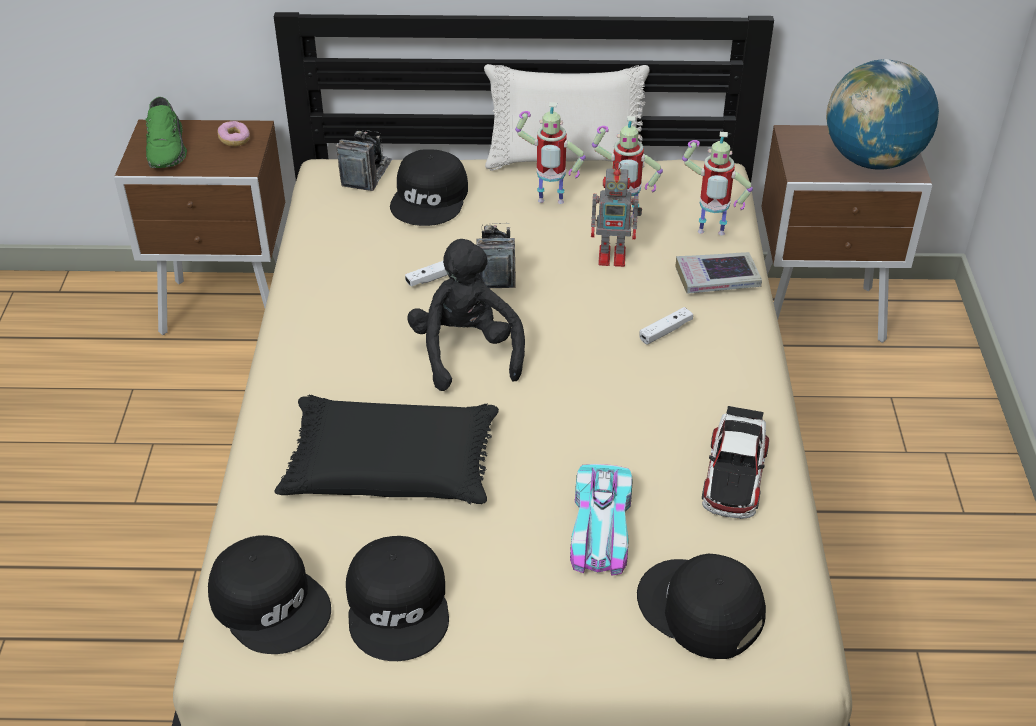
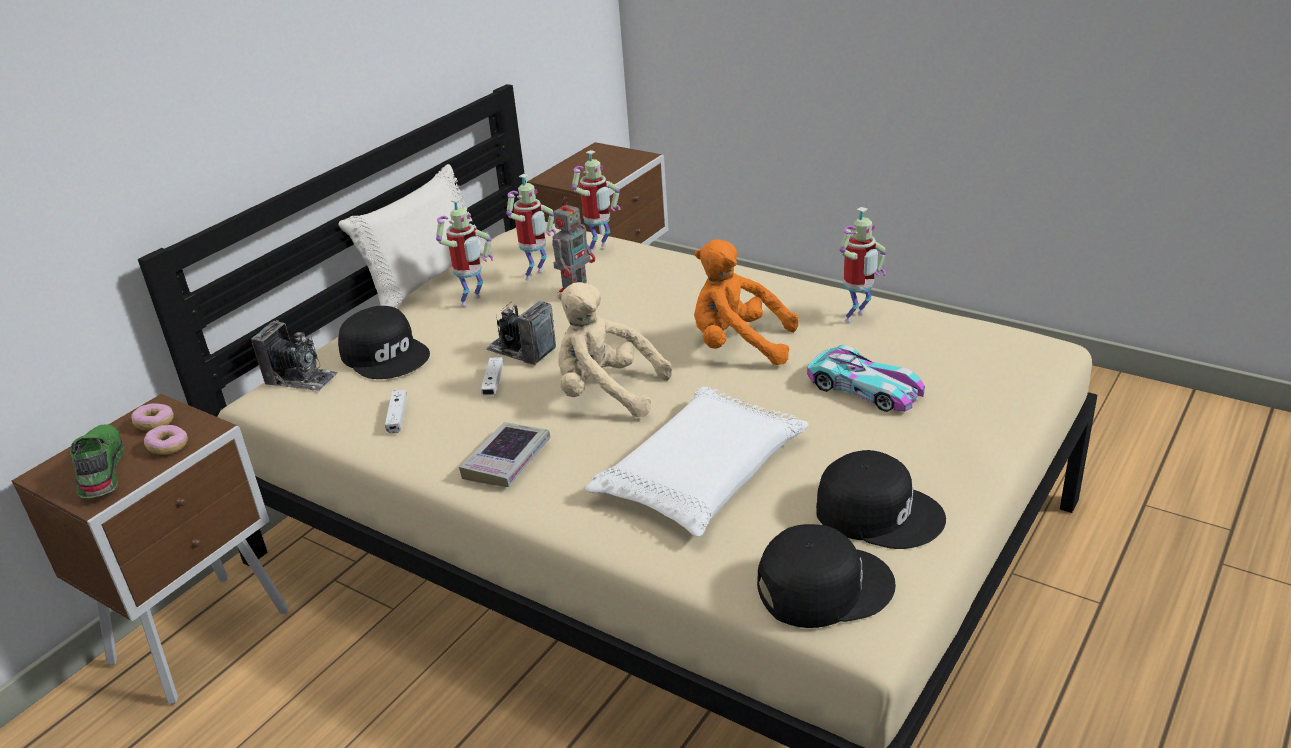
camera: 55 degrees left, 10 degrees down
green shoe [145,97,187,168] -> green shoe turned 135 degrees counterclockwise [70,425,124,498]
black pillow [275,394,499,505] -> white pillow [585,387,808,537]
camera [336,130,393,191] -> camera turned 150 degrees clockwise [251,320,338,391]
black plush toy [407,239,525,391] -> beige plush toy [557,282,672,417]
black cap [637,554,766,659] -> none
white game controller [639,307,693,345] -> white game controller moved to [385,390,407,434]
book [675,252,762,294] -> book moved to [459,422,551,487]
toy car [702,406,769,519] -> toy robot [840,207,886,323]
globe [826,59,939,170] -> none
none -> donut [144,425,188,455]
none -> orange plush toy [694,239,799,365]

